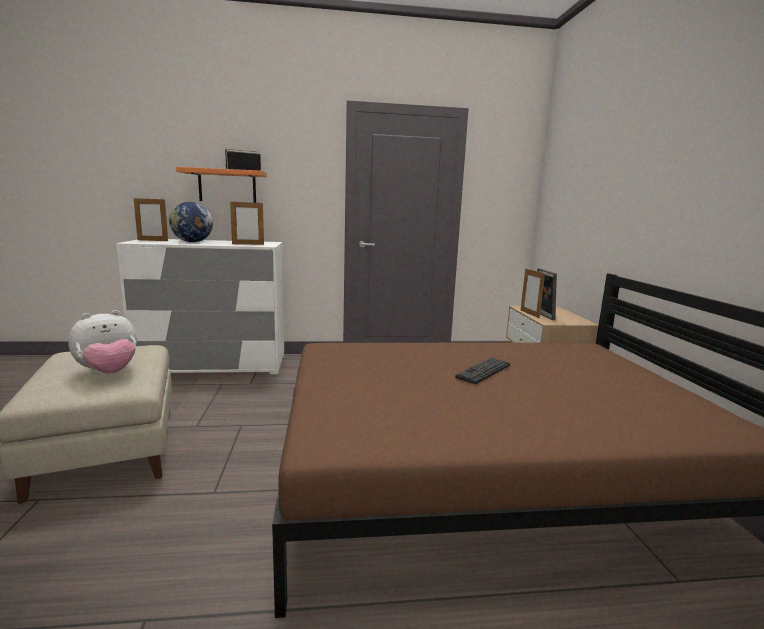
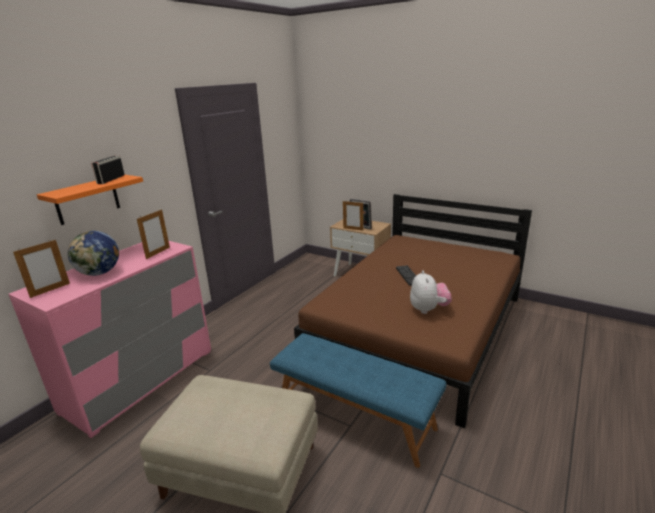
camera: 50 degrees left, 10 degrees up
plush toy [68,310,137,374] -> plush toy moved to [410,270,452,314]
white dresser [116,239,284,374] -> pink dresser [9,241,211,438]
none -> blue bench [270,333,447,468]

